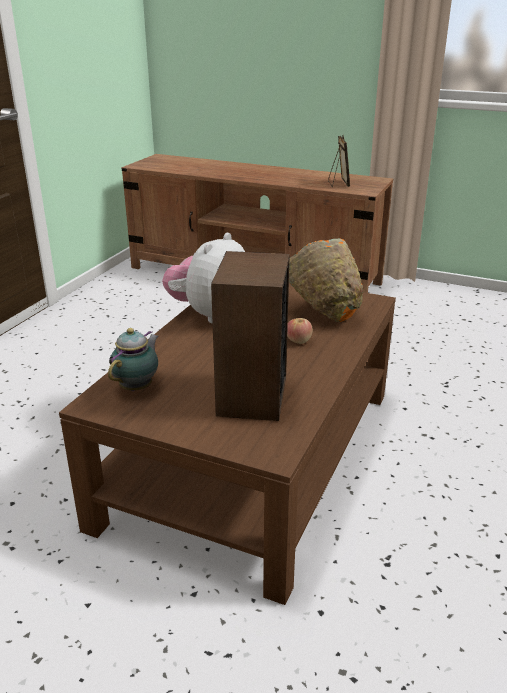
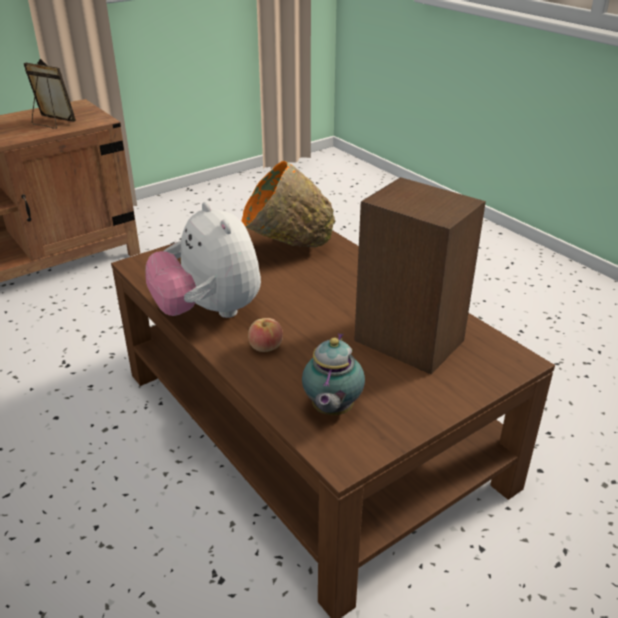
camera: 60 degrees left, 5 degrees up
teapot [108,328,158,391] -> teapot turned 135 degrees counterclockwise [302,333,365,415]
apple [287,318,313,344] -> apple moved to [248,318,283,352]

